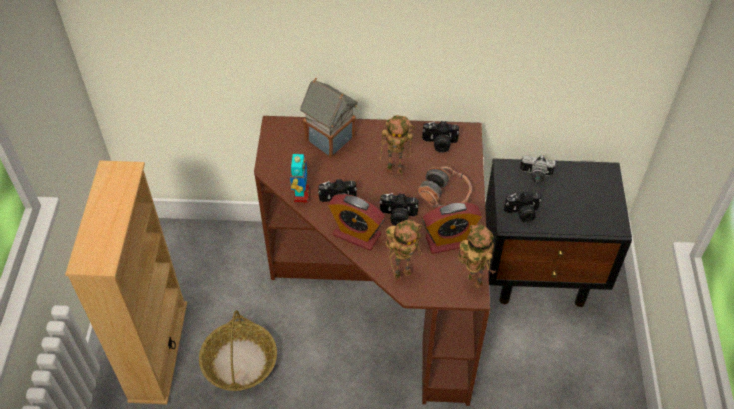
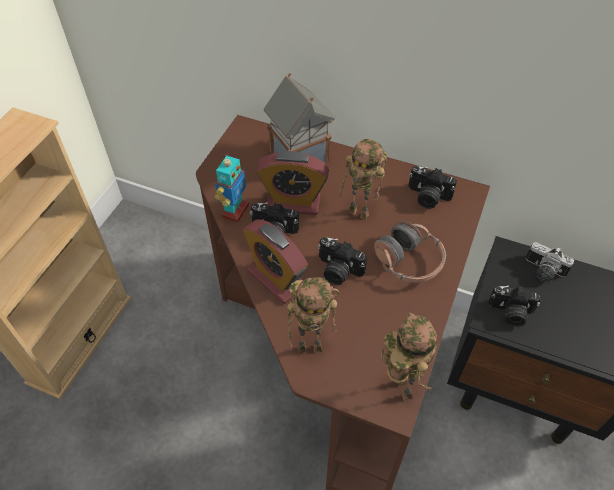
camera: 20 degrees right, 0 degrees up
basket [199,310,277,391] -> none
alarm clock [422,202,482,254] -> alarm clock moved to [256,151,329,215]

